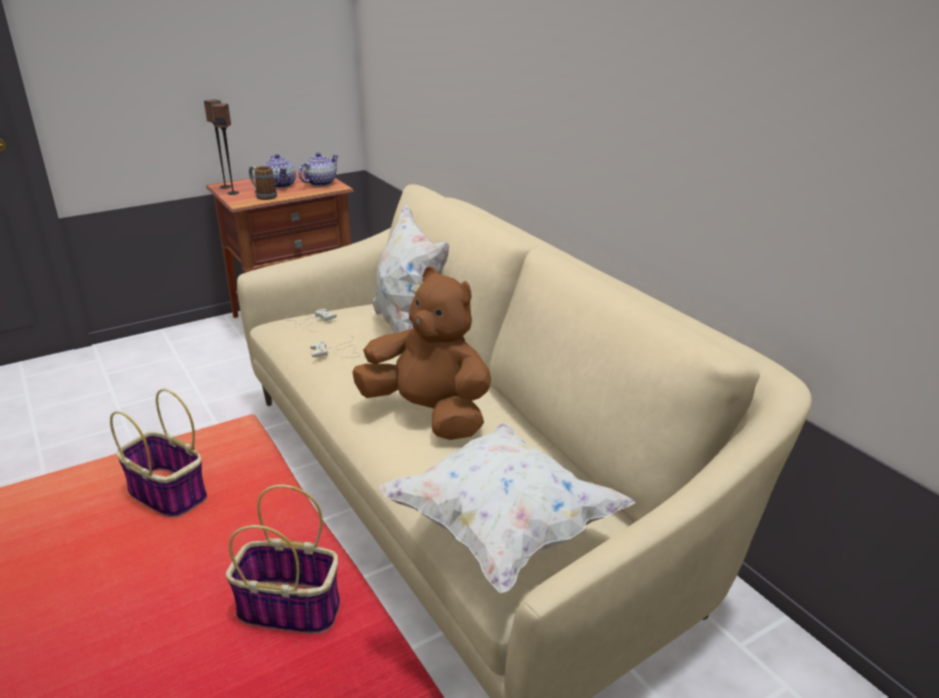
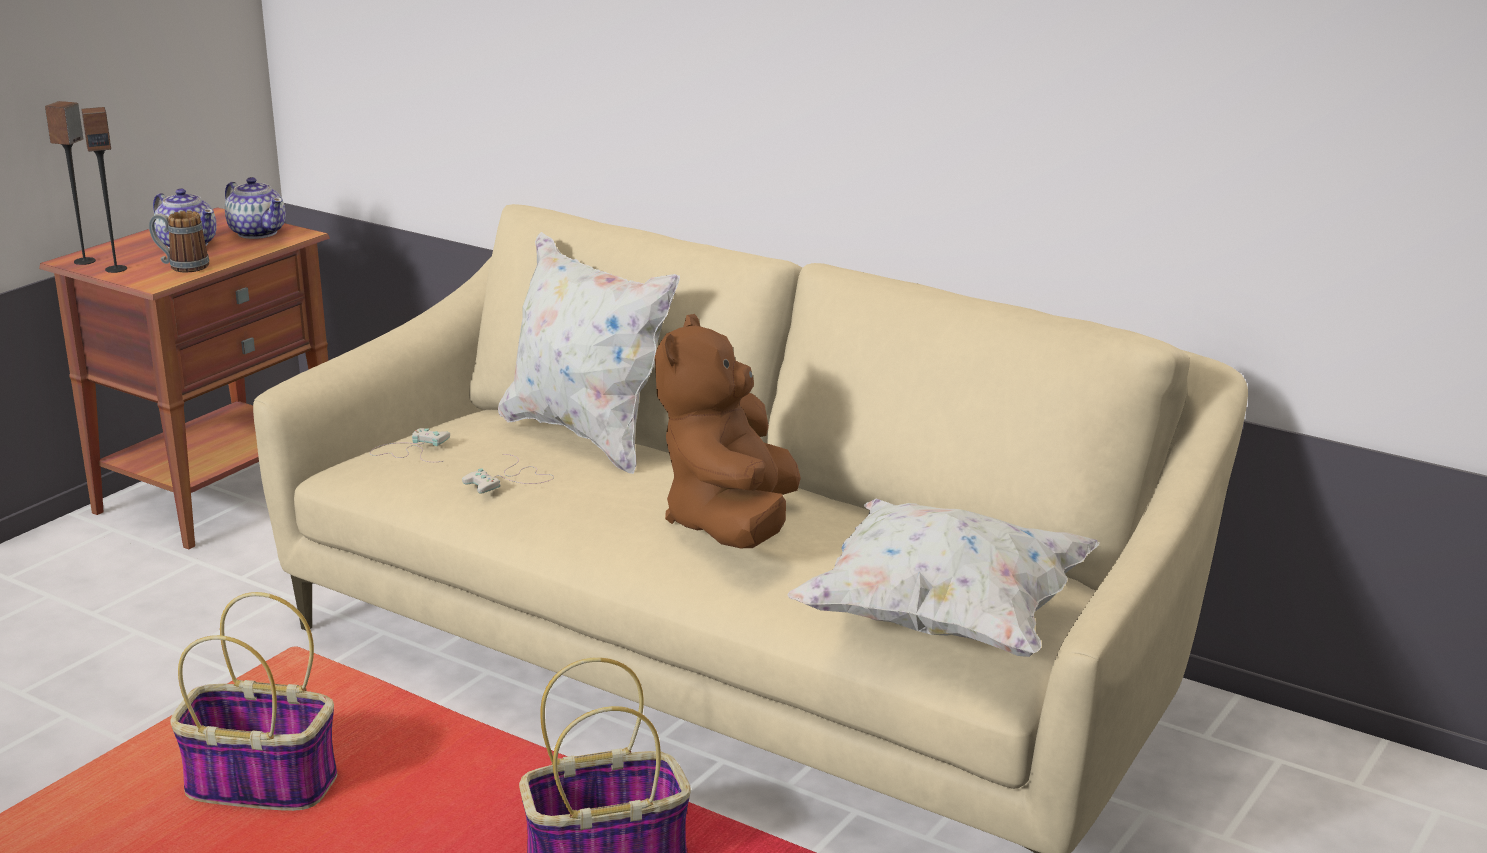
camera: 25 degrees left, 5 degrees down
teapot [299,152,339,187] -> teapot turned 120 degrees clockwise [225,177,286,239]
brown plush toy [353,267,491,440] -> brown plush toy turned 90 degrees counterclockwise [655,314,801,548]

